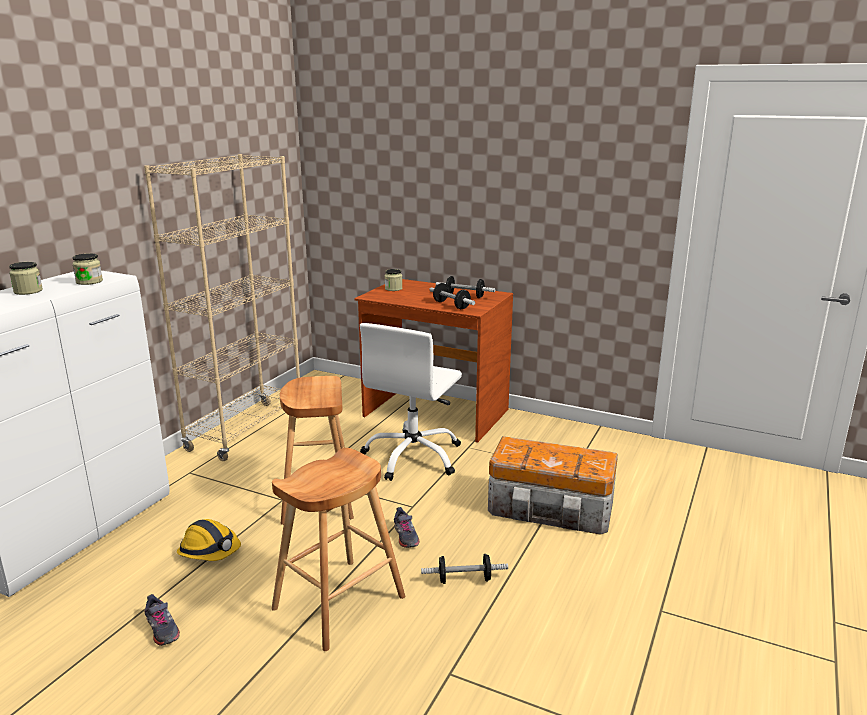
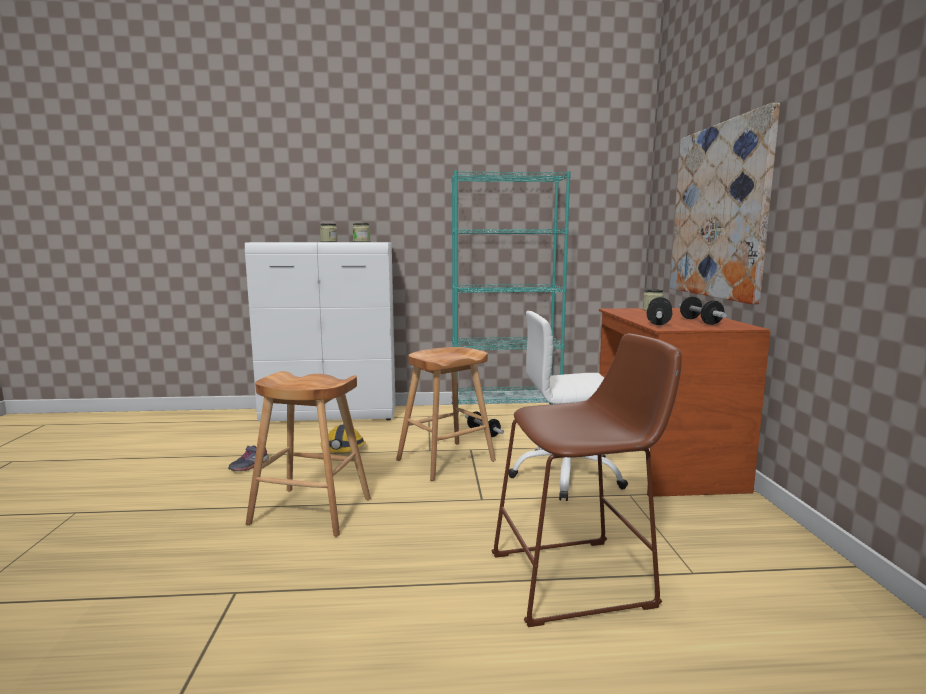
camera: 60 degrees right, 10 degrees down
beige bookcase [144,154,300,461] -> turquoise bookcase [451,170,571,414]
grey shoe [394,507,419,548] -> none
dumbbell [421,554,508,584] -> dumbbell moved to [465,411,504,437]
storage box [488,436,618,535] -> brown stool [492,334,682,627]
none -> picture [670,103,780,304]

